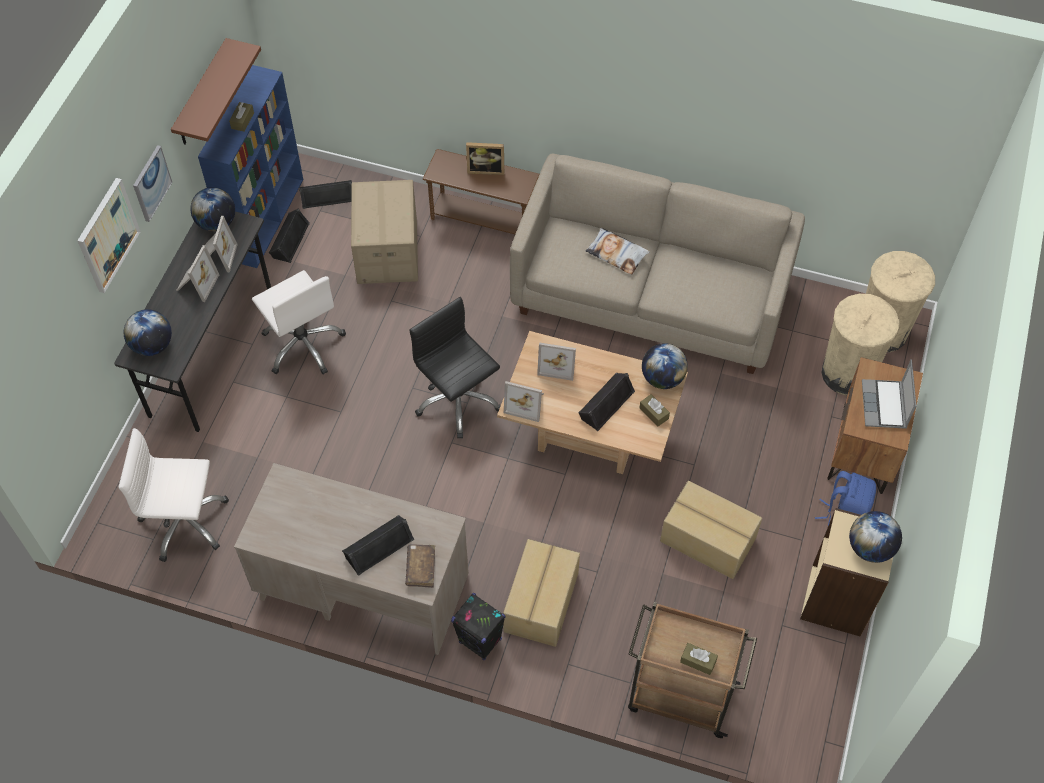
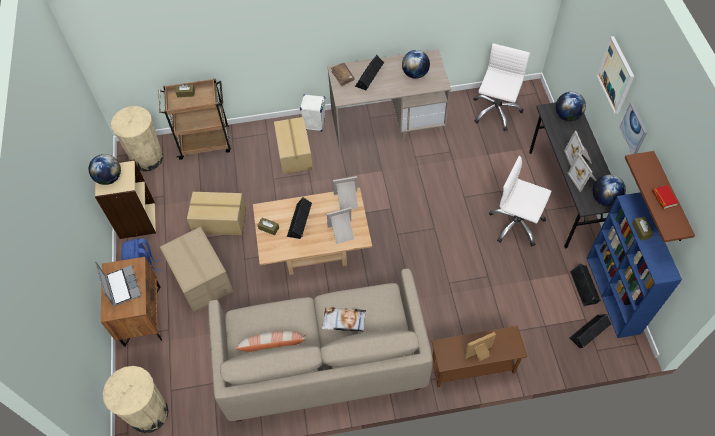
camera: 155 degrees right, 0 degrees up
white office chair [118,428,229,562] -> white office chair turned 45 degrees counterclockwise [473,43,530,131]
cardboard box [351,180,418,284] -> cardboard box moved to [160,227,233,312]
black office chair [409,297,501,439] -> none
black speaker [451,593,505,660] -> white speaker [300,94,325,132]
globe [642,343,688,389] -> globe moved to [402,50,430,79]
beige trash can [821,294,900,395] -> beige trash can moved to [111,106,164,172]
none -> pillow [235,331,306,352]
none -> book [652,185,679,209]

